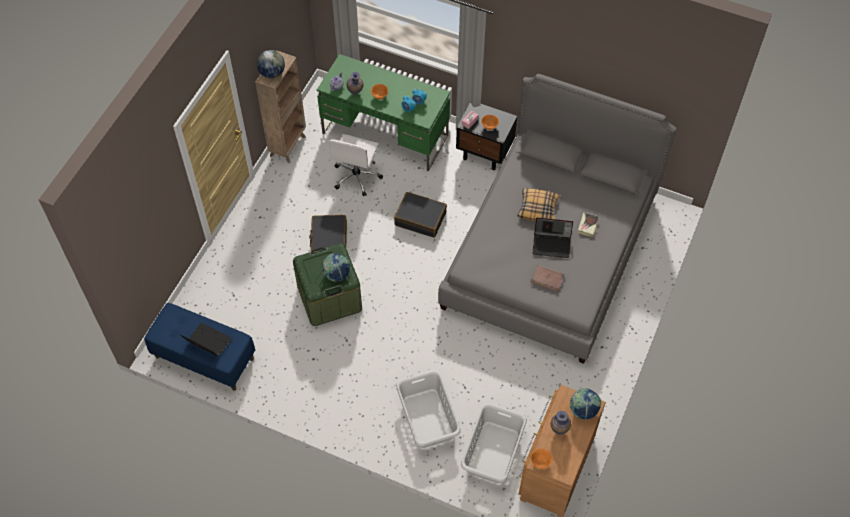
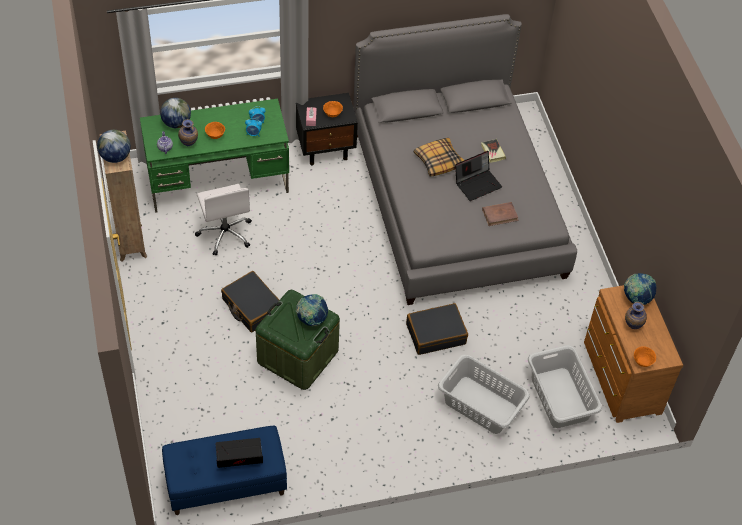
camera: 40 degrees left, 5 degrees down
black suitcase [394,192,447,238] -> black suitcase moved to [406,303,468,355]
none -> globe [160,98,191,128]

